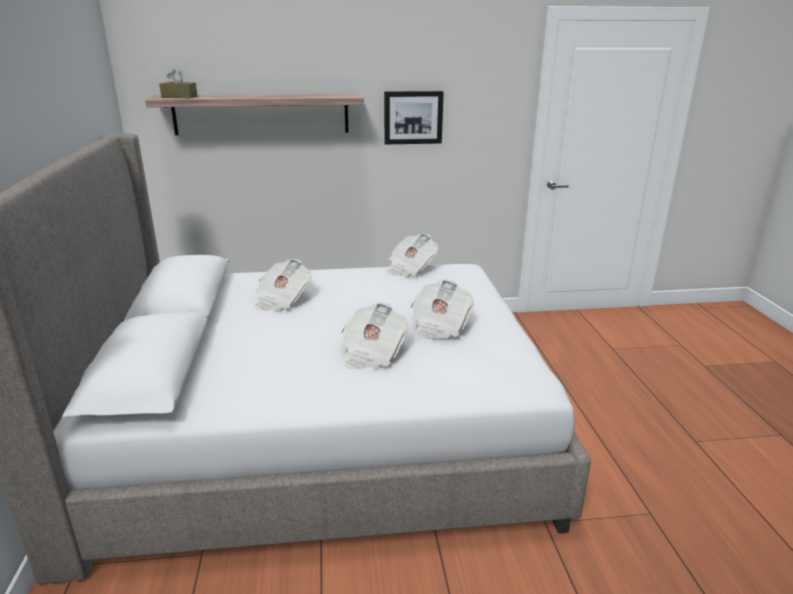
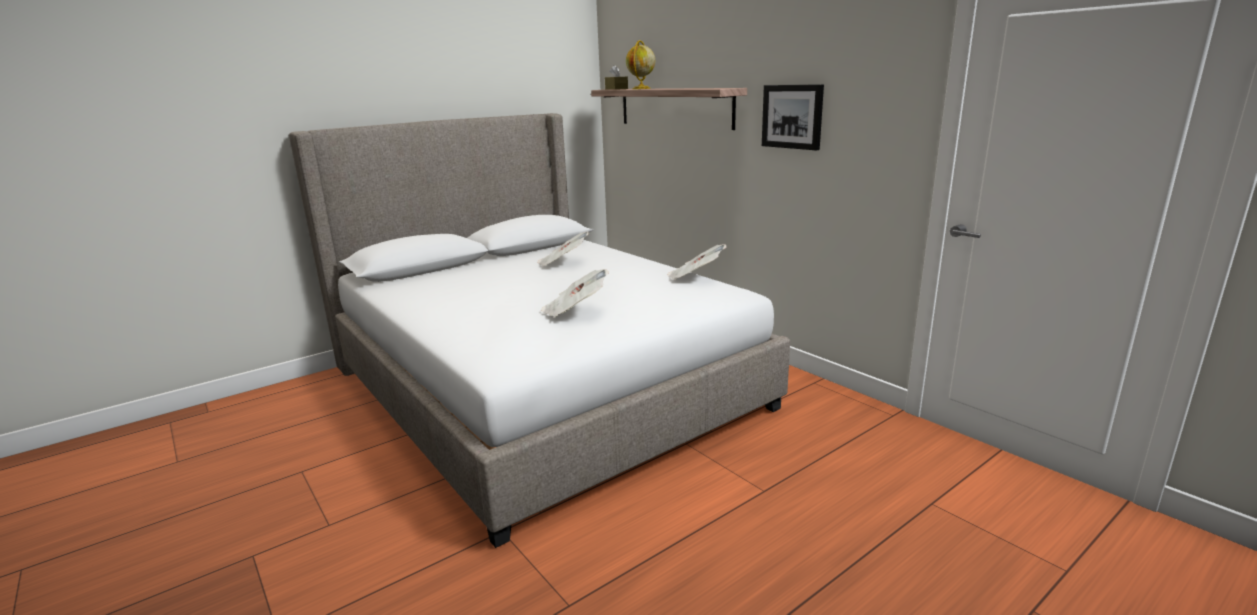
camera: 60 degrees right, 5 degrees down
newspaper [341,303,409,369] -> none
none -> globe [626,40,655,89]

